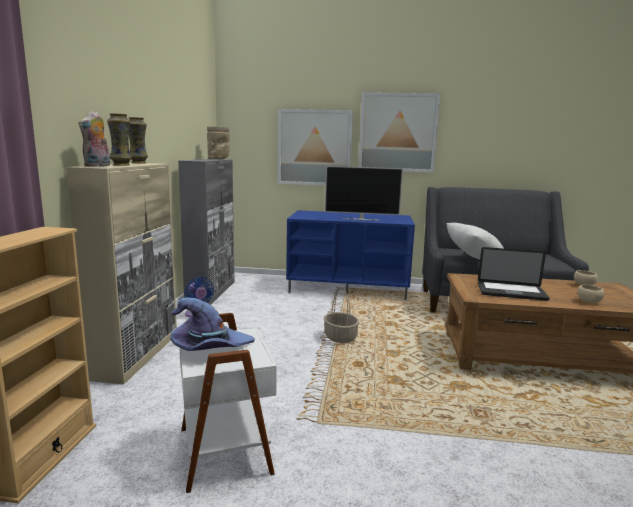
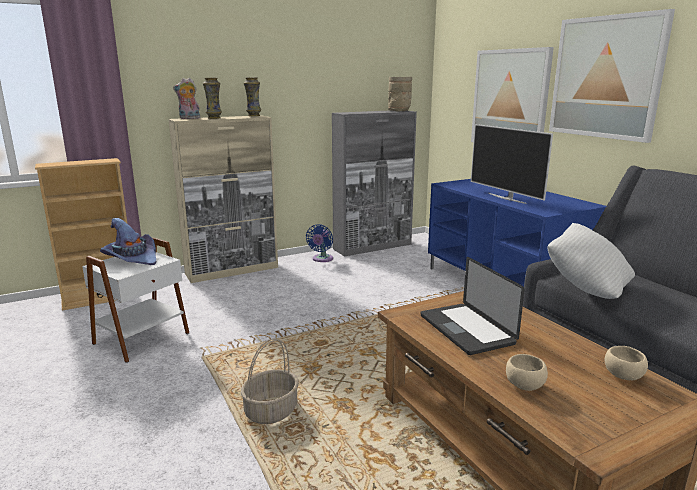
camera: 55 degrees right, 5 degrees up
basket [324,288,359,343] -> basket moved to [241,338,299,424]

